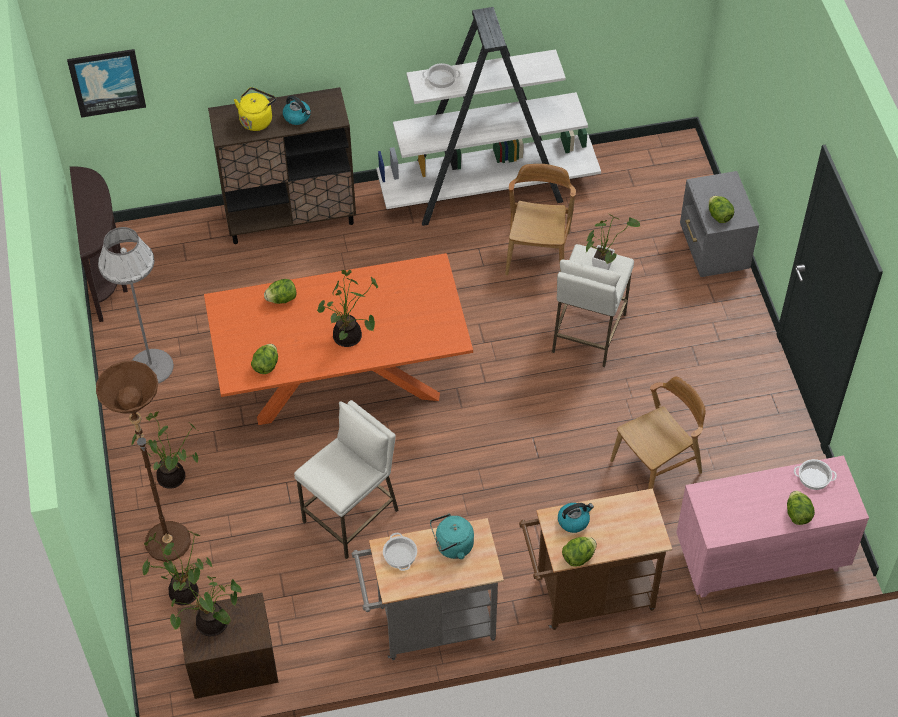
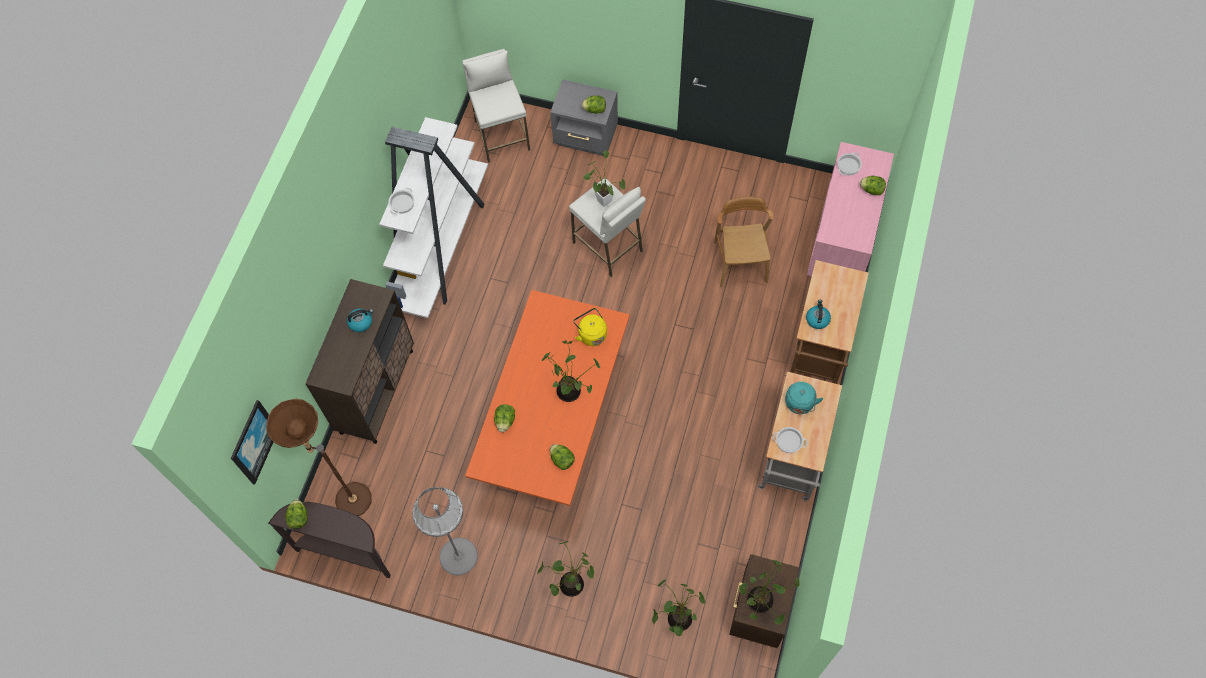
camera: 60 degrees left, 10 degrees up
brown floor lamp [96,361,191,562] -> brown floor lamp moved to [266,399,372,516]
yellow kettle [234,87,276,131] -> yellow kettle moved to [573,308,607,346]
white stool [294,400,398,559] -> white stool moved to [462,49,530,163]
brown chair [505,164,576,276] -> none
lettuce [562,537,597,567] -> lettuce moved to [285,500,308,529]

